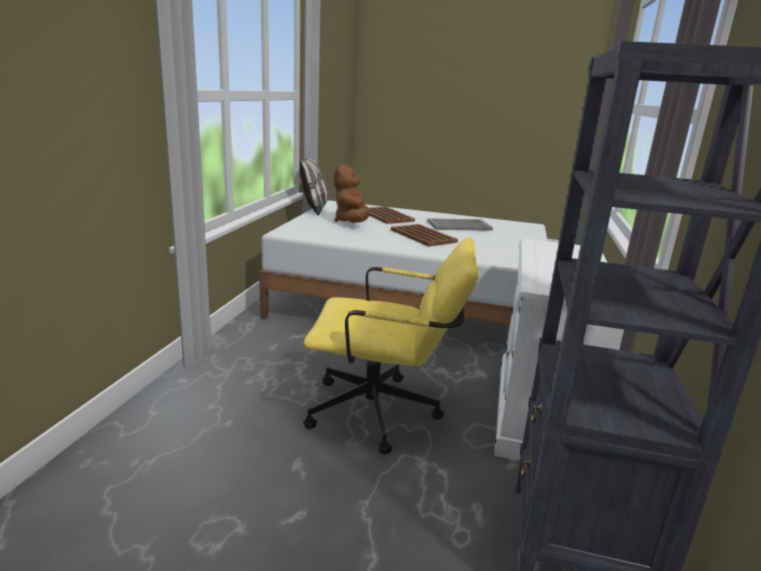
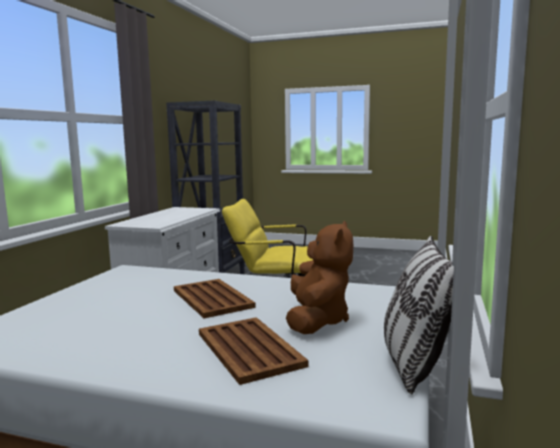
camera: 175 degrees left, 10 degrees down
grey tray [427,218,493,231] -> none

